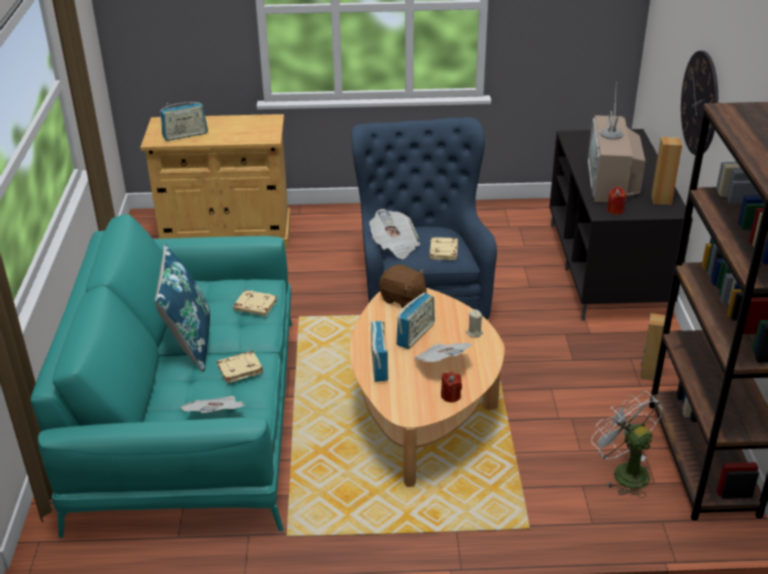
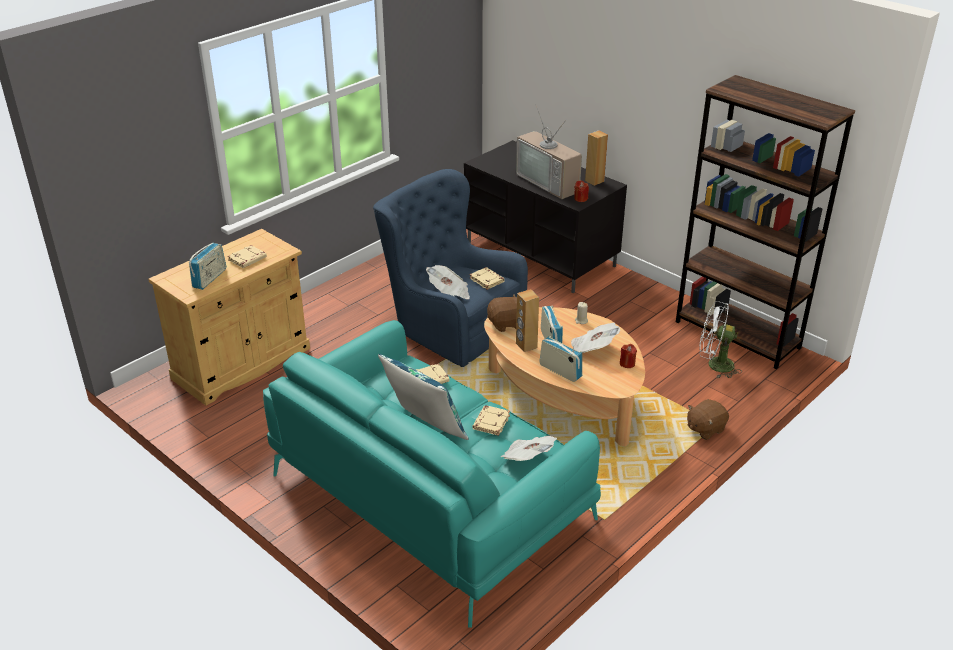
camera: 45 degrees left, 0 degrees up
brown speaker [640,313,666,381] -> brown speaker moved to [516,289,539,352]
wall clock [681,51,718,155] -> none
none -> beige book [228,245,267,268]
none -> brown plush toy [687,399,729,440]

